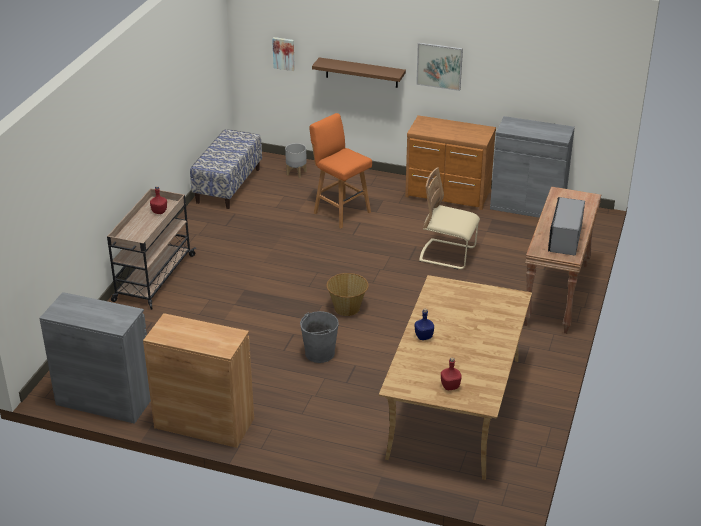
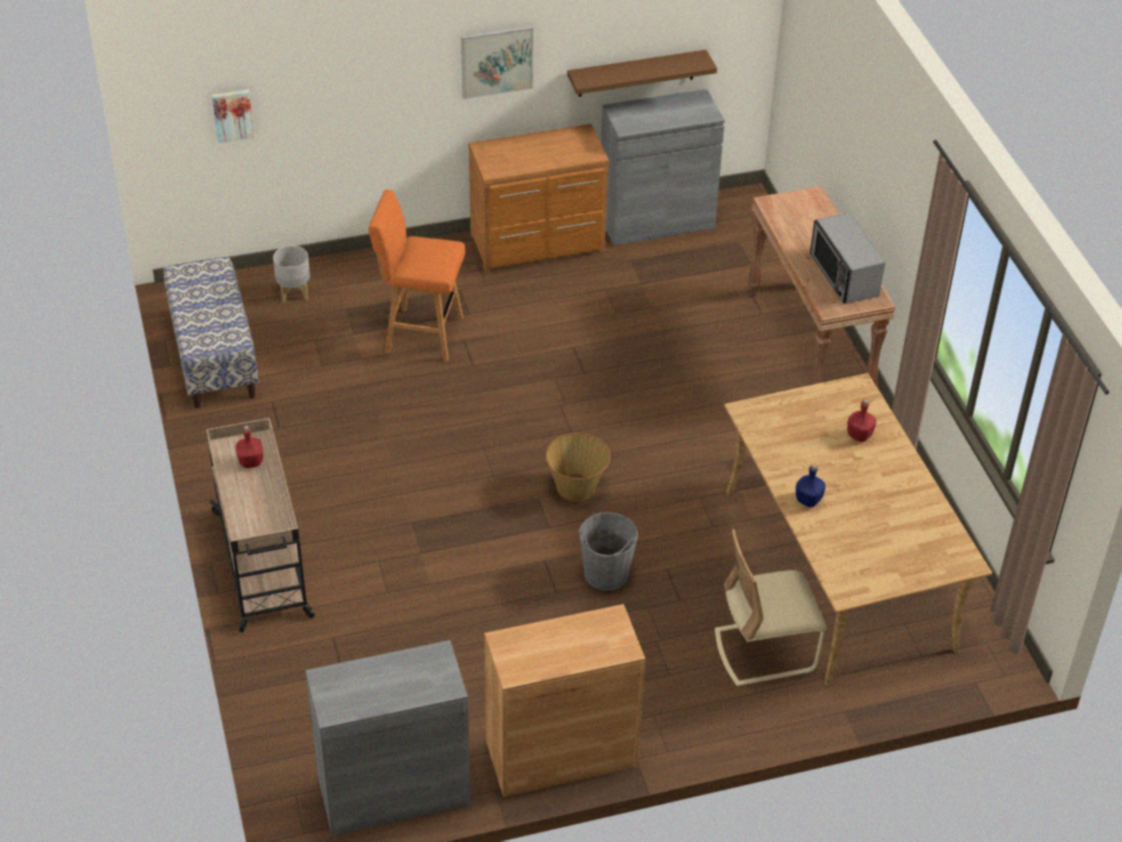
camera: 35 degrees left, 10 degrees up
brown shelf [312,57,406,88] -> brown shelf moved to [567,50,717,97]
beige chair [419,167,480,269] -> beige chair moved to [715,529,827,686]
red bottle [441,357,462,390] -> red bottle moved to [847,399,877,442]

